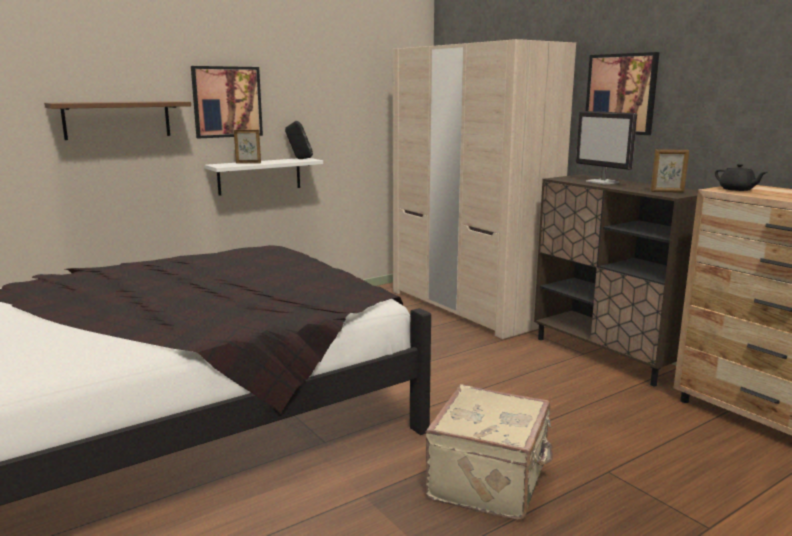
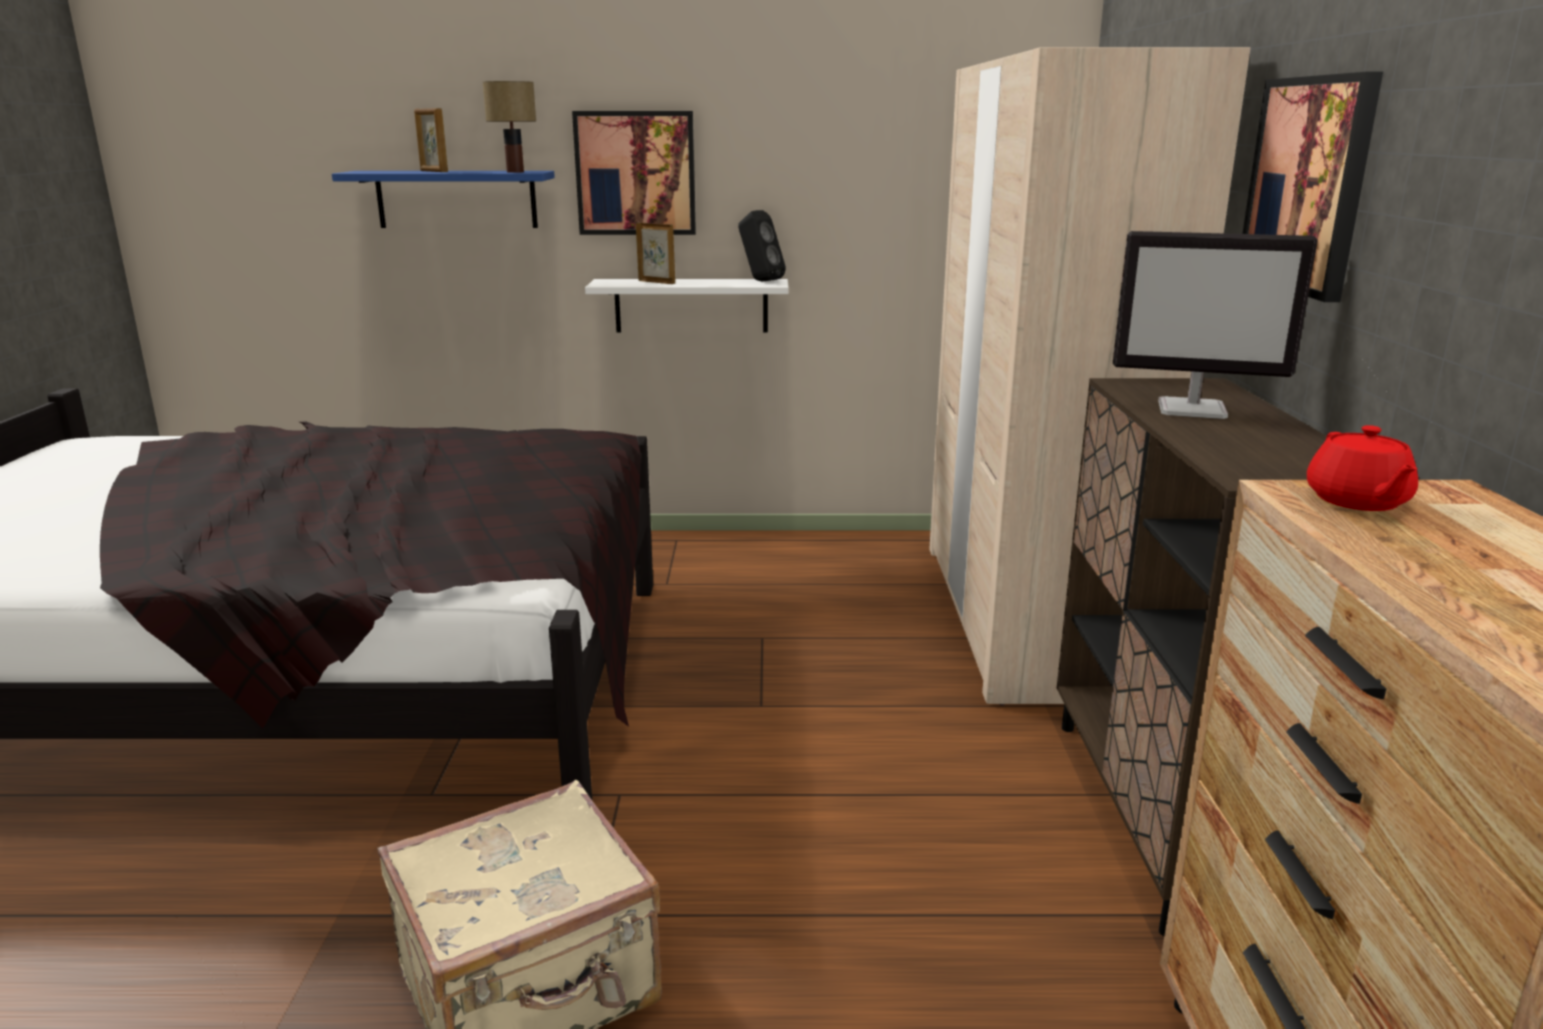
camera: 35 degrees right, 5 degrees up
brown shelf [44,101,191,140] -> blue shelf [332,171,555,228]
monitor [576,111,637,185] -> monitor turned 75 degrees counterclockwise [1113,231,1318,419]
picture frame [651,149,689,193] -> picture frame moved to [414,108,448,172]
black teapot [715,164,768,191] -> red teapot [1307,425,1418,511]
none -> table lamp [483,81,536,173]

